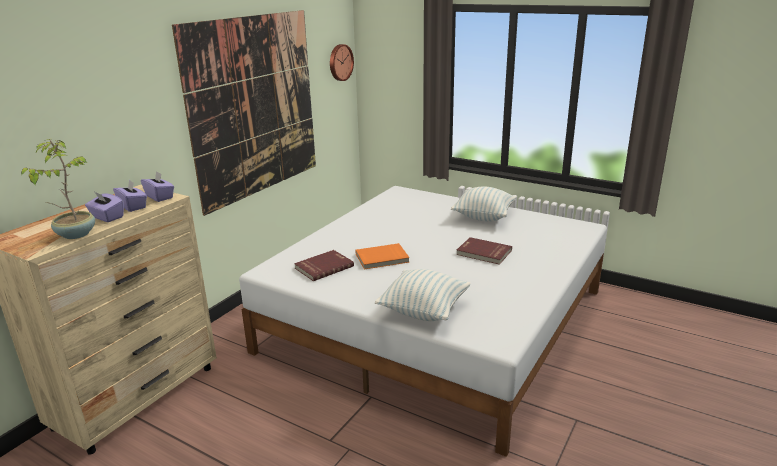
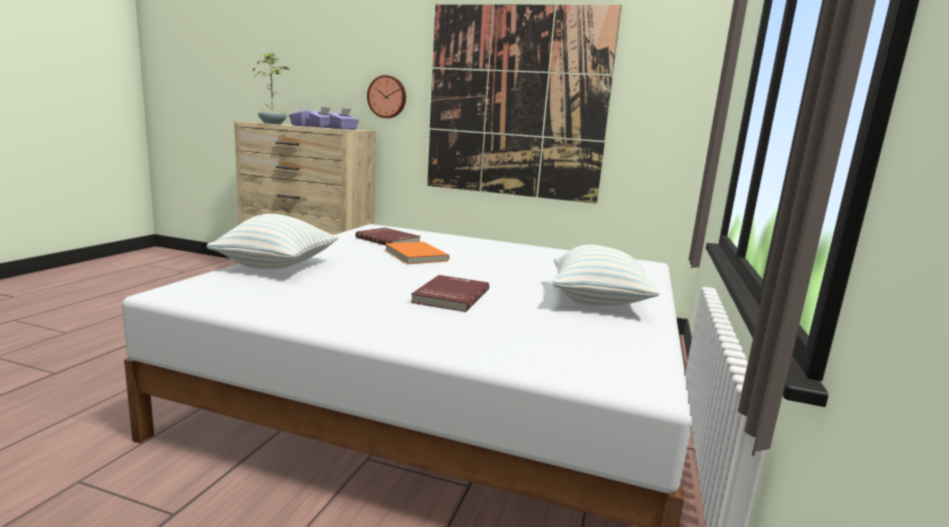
camera: 75 degrees right, 10 degrees down
wall clock [330,44,354,81] -> wall clock moved to [367,75,406,118]

